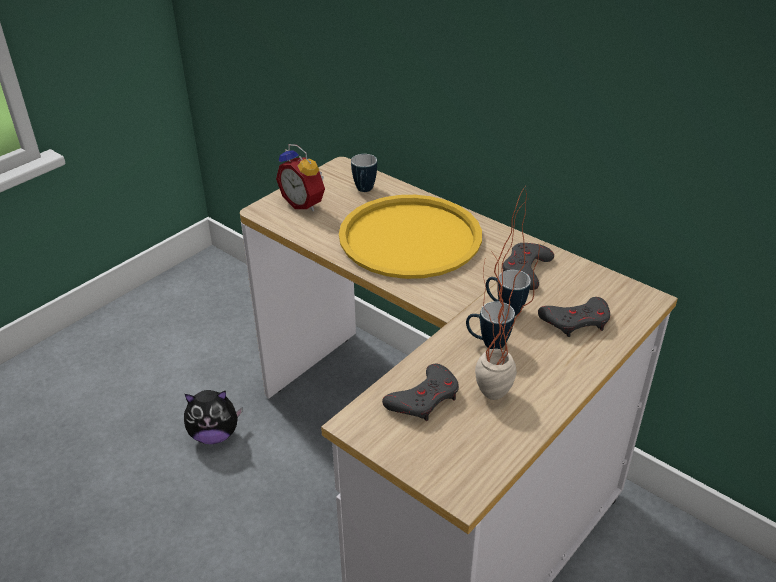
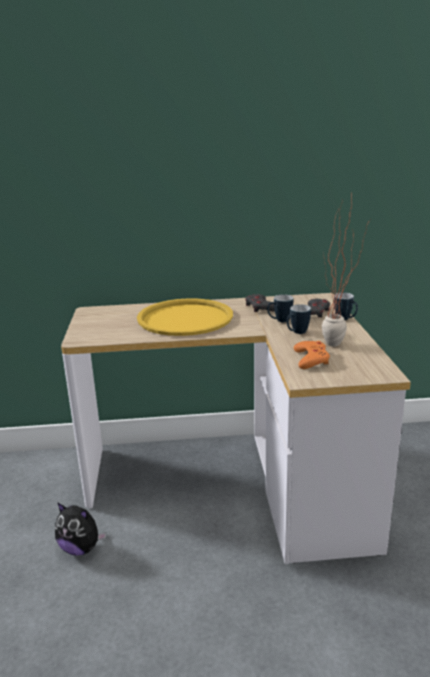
camera: 45 degrees left, 15 degrees down
plush toy [184,390,243,444] -> plush toy turned 75 degrees clockwise [55,502,106,556]
alarm clock [276,144,325,211] -> none
mug [351,154,377,192] -> mug moved to [334,292,358,320]
grey game controller [382,364,459,421] -> orange game controller [294,341,330,369]

